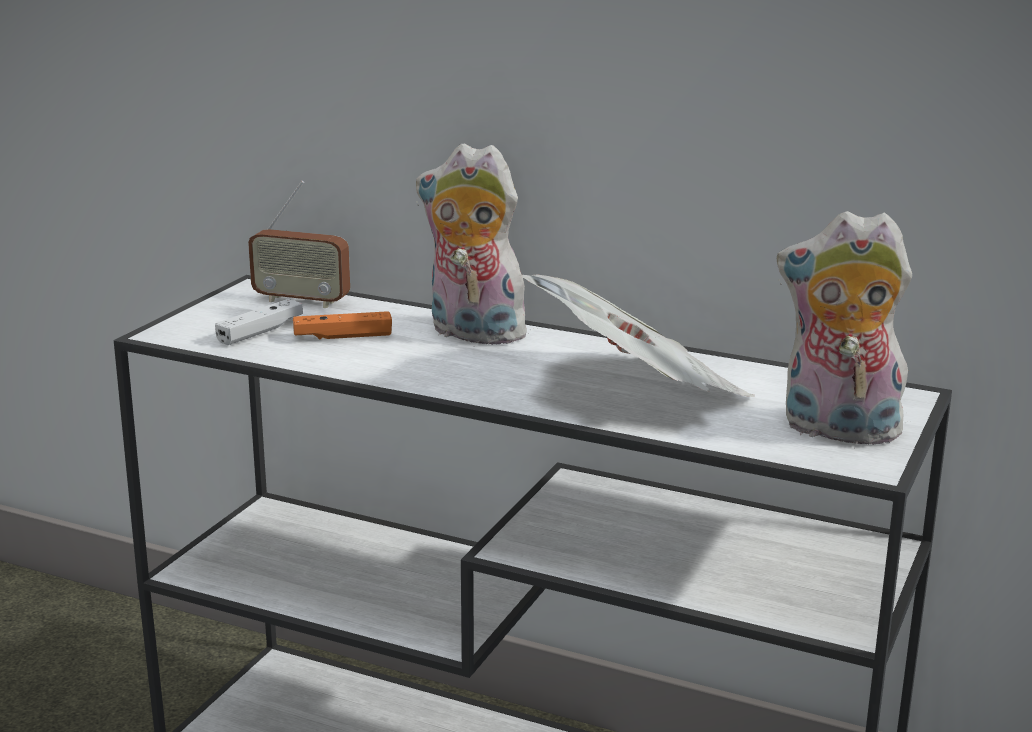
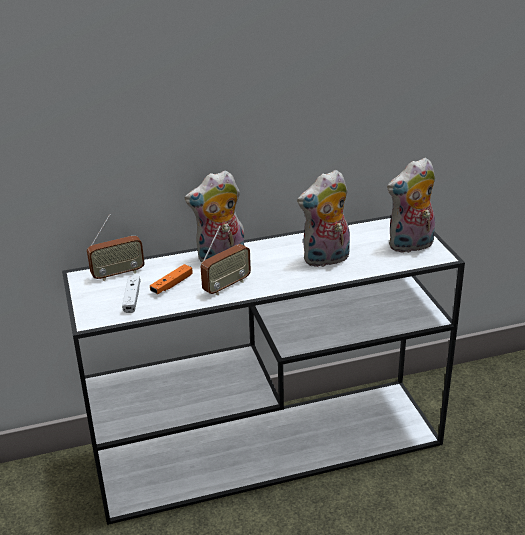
camera: 40 degrees left, 10 degrees up
newspaper [519,274,755,397] -> plush toy [297,170,350,267]
none -> radio [201,226,251,295]

